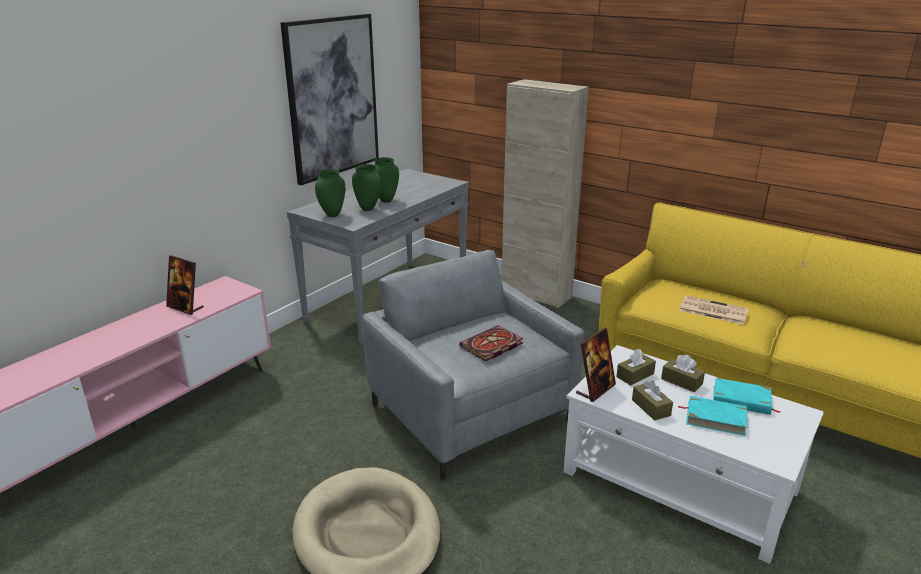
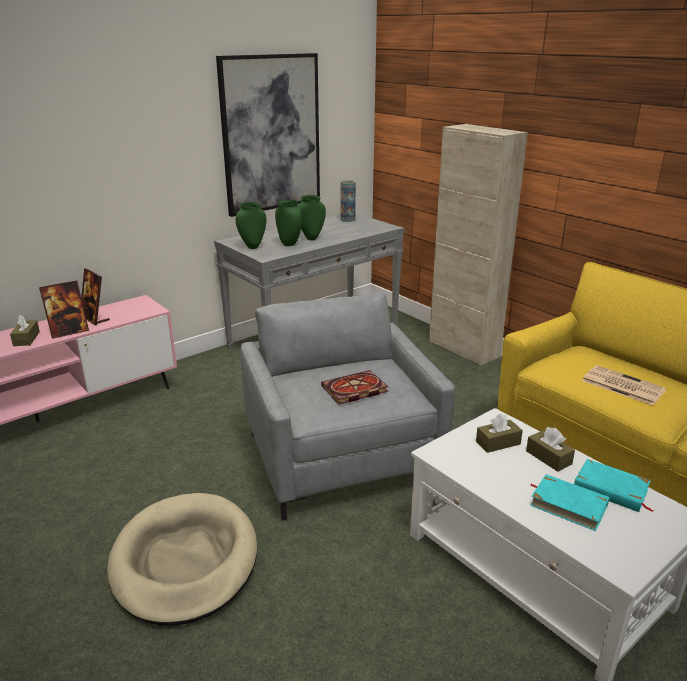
camera: 15 degrees right, 0 degrees up
picture frame [576,328,616,402] -> picture frame moved to [39,281,89,339]
brown tissue box [632,380,673,421] -> brown tissue box moved to [10,315,40,346]
none -> vase [341,180,356,222]

